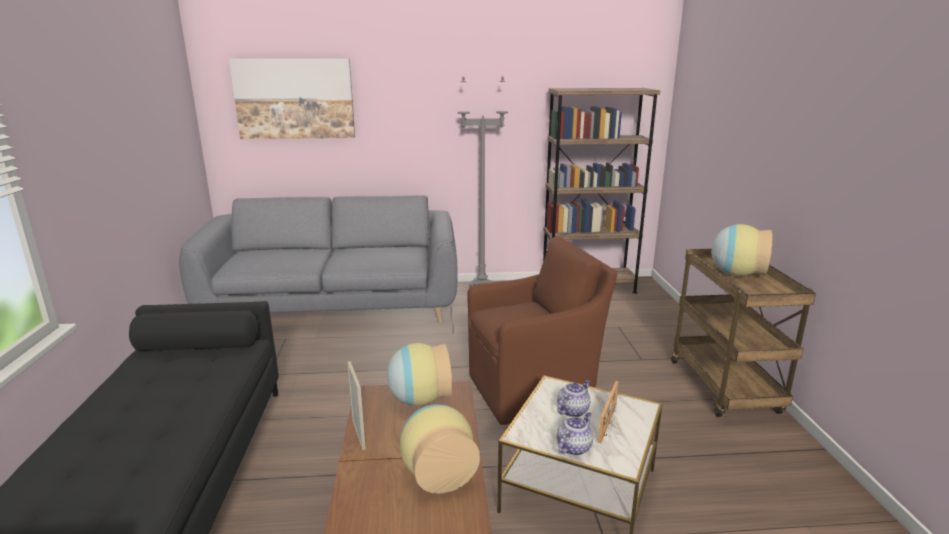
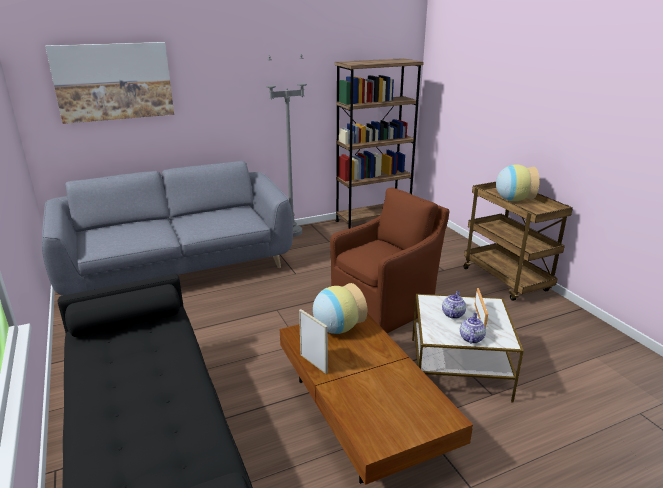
camera: 20 degrees left, 5 degrees up
vase [400,404,480,493] -> none

